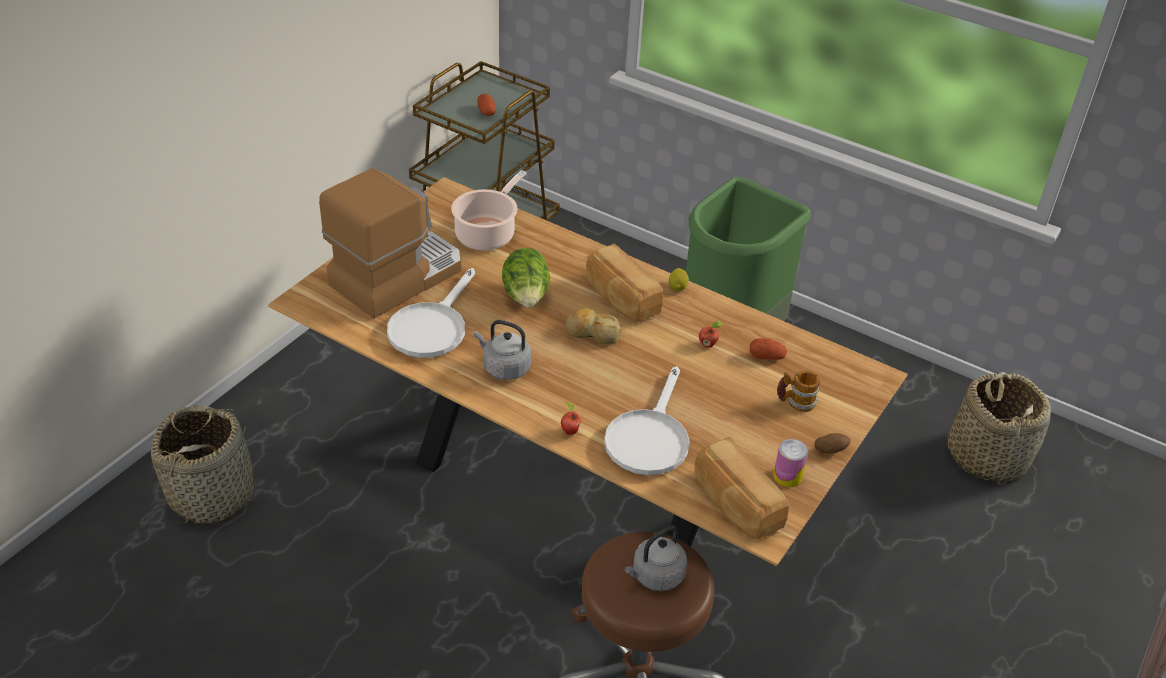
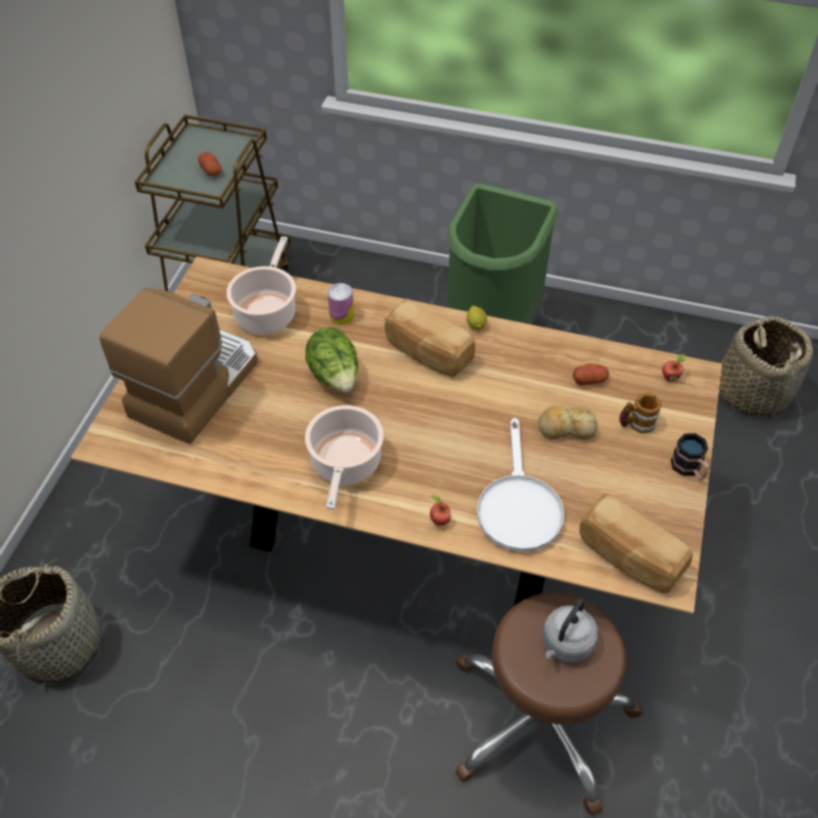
camera: 15 degrees left, 10 degrees up
white frying pan [387,268,475,358] -> none
grey kettle [474,320,531,380] -> cooking pot [305,405,384,510]
bread [566,308,622,344] -> bread moved to [538,406,598,440]
apple [699,321,722,347] -> apple moved to [662,354,685,381]
can [773,439,809,487] -> can moved to [327,283,354,324]
potato [814,433,851,454] -> mug [671,433,710,480]

